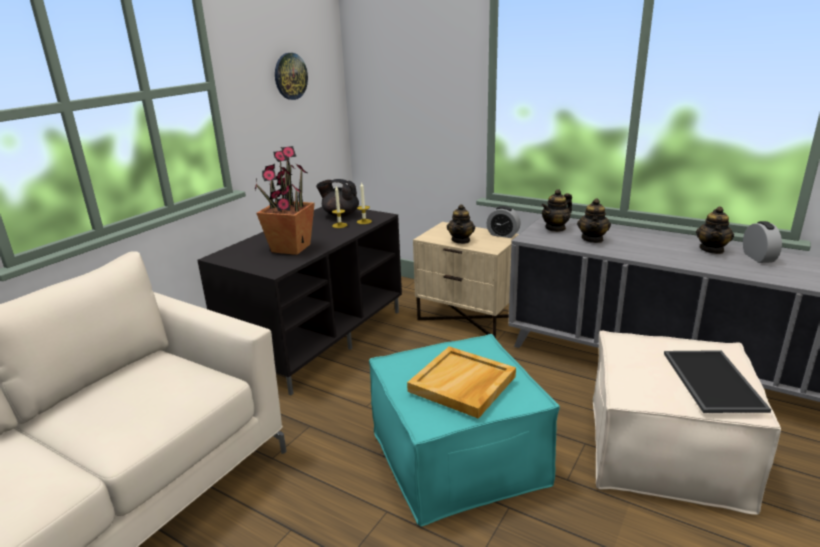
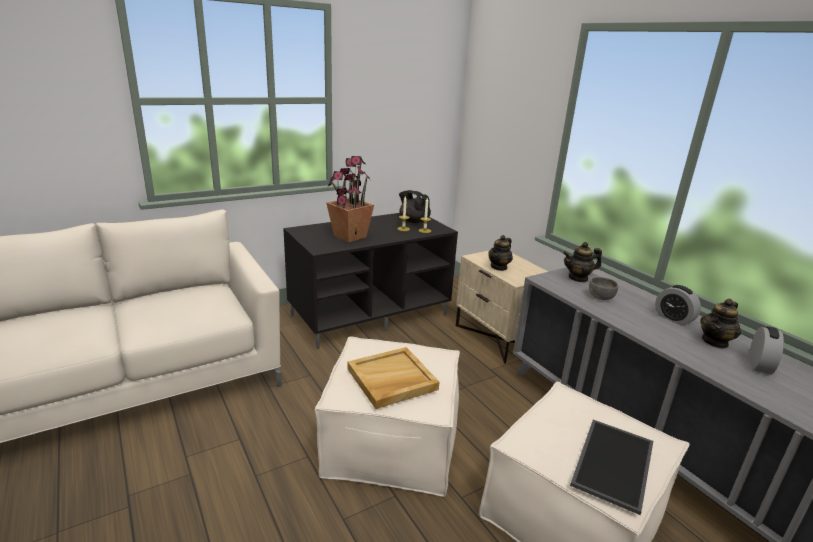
camera: 25 degrees right, 0 degrees up
wall clock [275,53,308,100] -> none
turquoise ottoman [369,334,560,526] -> beige ottoman [315,336,460,497]
alarm clock [487,206,521,238] -> alarm clock moved to [655,285,701,326]
teapot [577,198,611,243] -> grey bowl [589,277,618,300]

